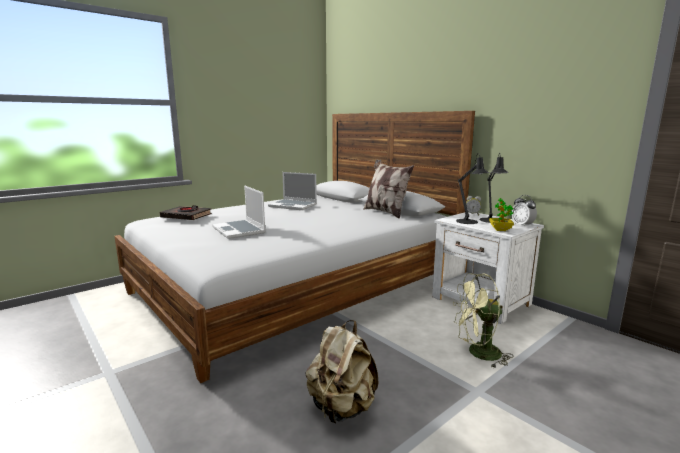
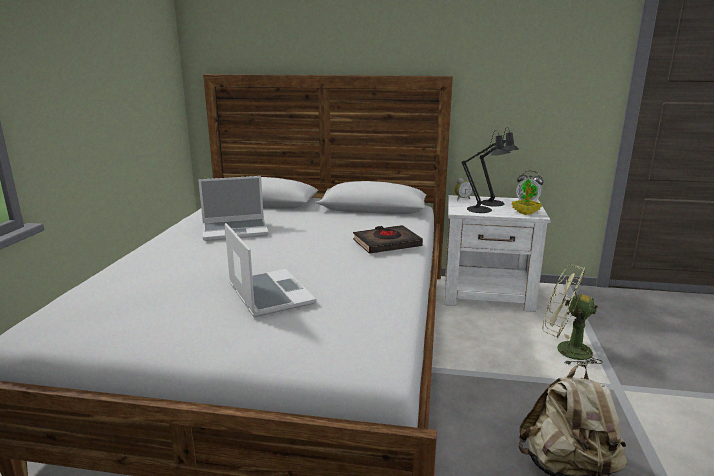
camera: 40 degrees left, 5 degrees up
black book [160,205,212,220] -> black book moved to [353,225,423,254]
laptop [212,185,266,239] -> laptop turned 135 degrees counterclockwise [225,223,316,317]
pillow [363,159,414,219] -> none
green fan [453,273,513,368] -> green fan turned 75 degrees clockwise [543,264,603,367]

